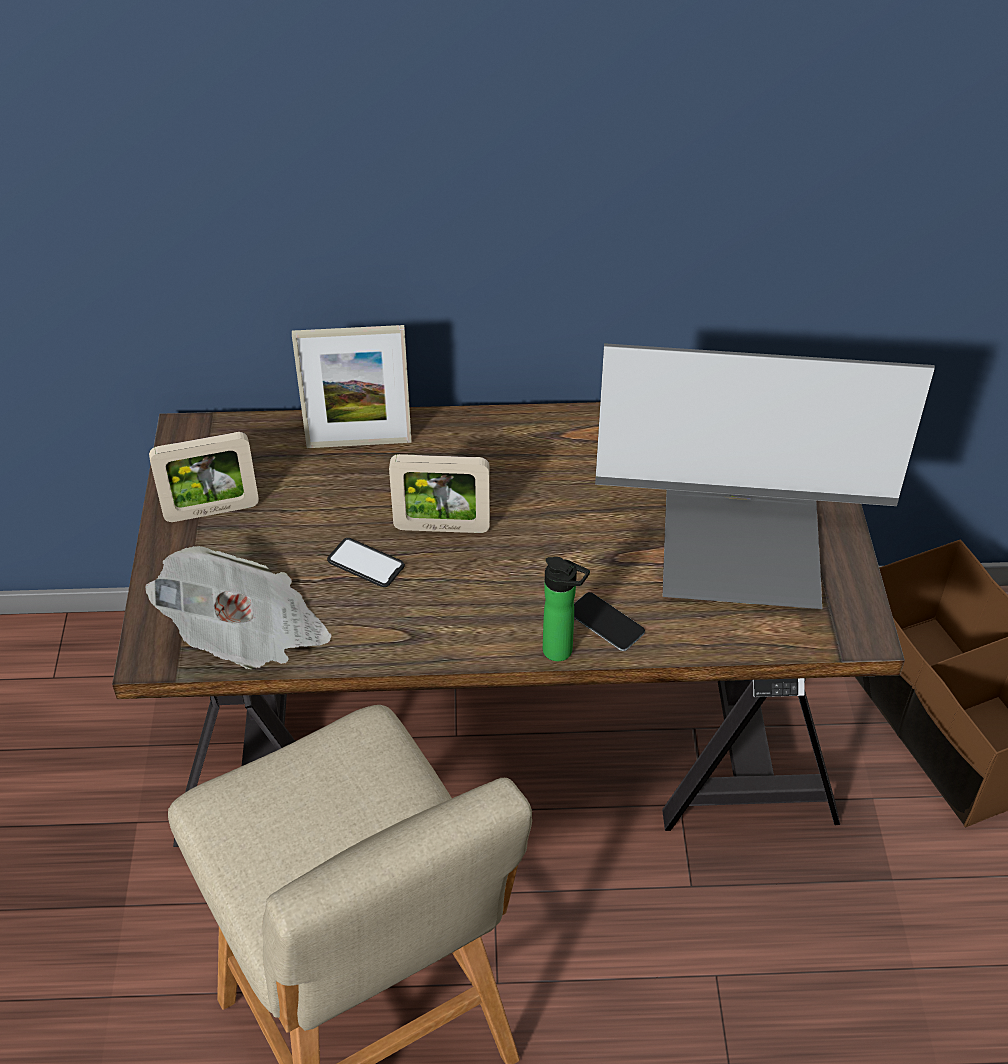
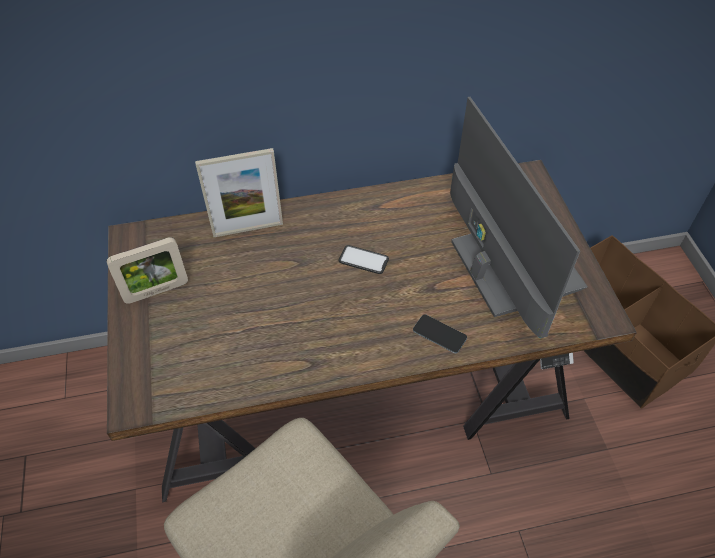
camera: 10 degrees left, 5 degrees up
newspaper [145,546,332,669] -> none
phone [327,538,405,587] -> phone moved to [339,245,389,274]
picture frame [389,454,490,533] -> none
bottle [543,557,590,661] -> none
monitor [595,343,935,609] -> monitor turned 105 degrees counterclockwise [450,97,588,338]

